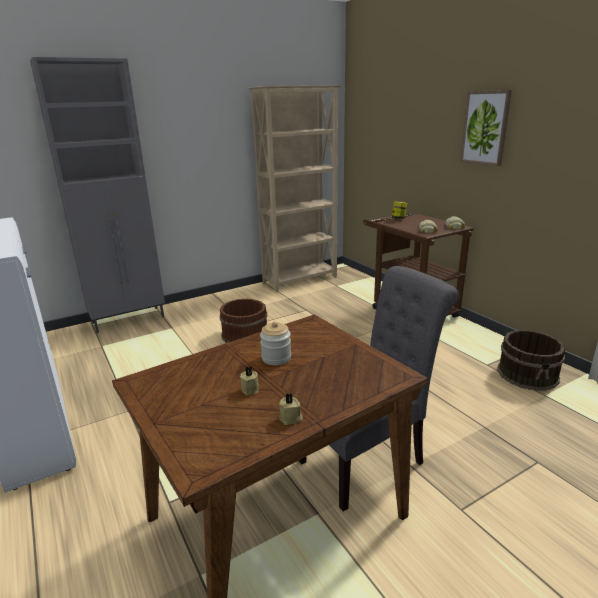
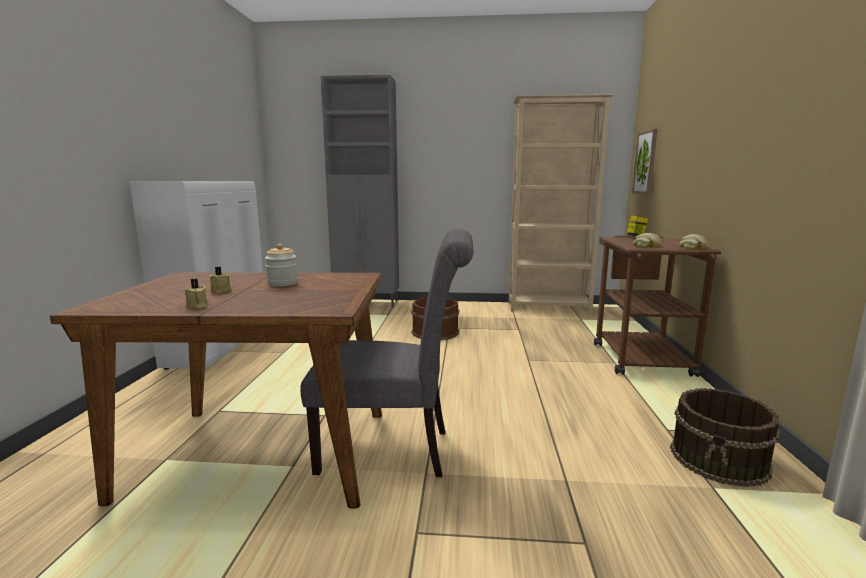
camera: 35 degrees right, 10 degrees down
picture [460,90,512,166] -> picture moved to [632,129,658,194]

